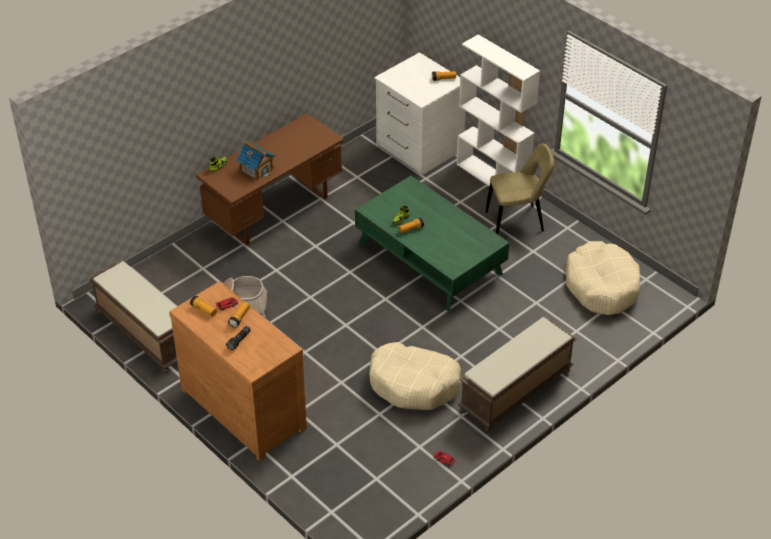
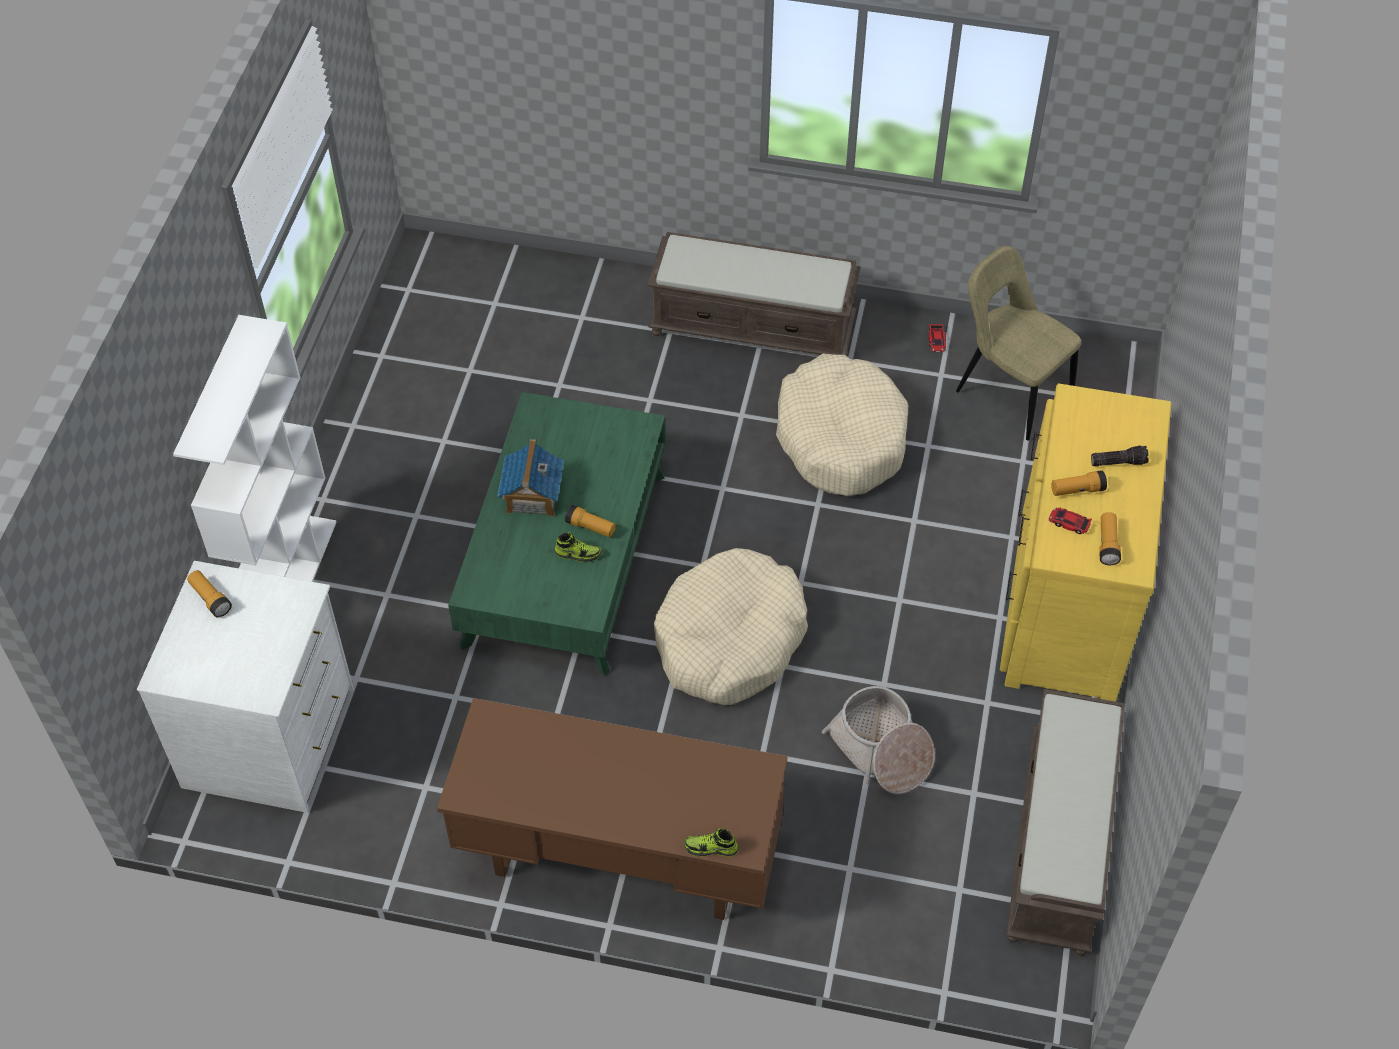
camera: 125 degrees left, 10 degrees up
brown dresser [169,281,307,461] -> yellow dresser [1000,383,1172,702]
toy house [236,141,275,181] -> toy house moved to [497,439,564,517]
beige chair [486,143,554,234] -> beige chair moved to [956,246,1081,441]
beige dog bed [566,241,640,315] -> beige dog bed moved to [654,548,808,705]

